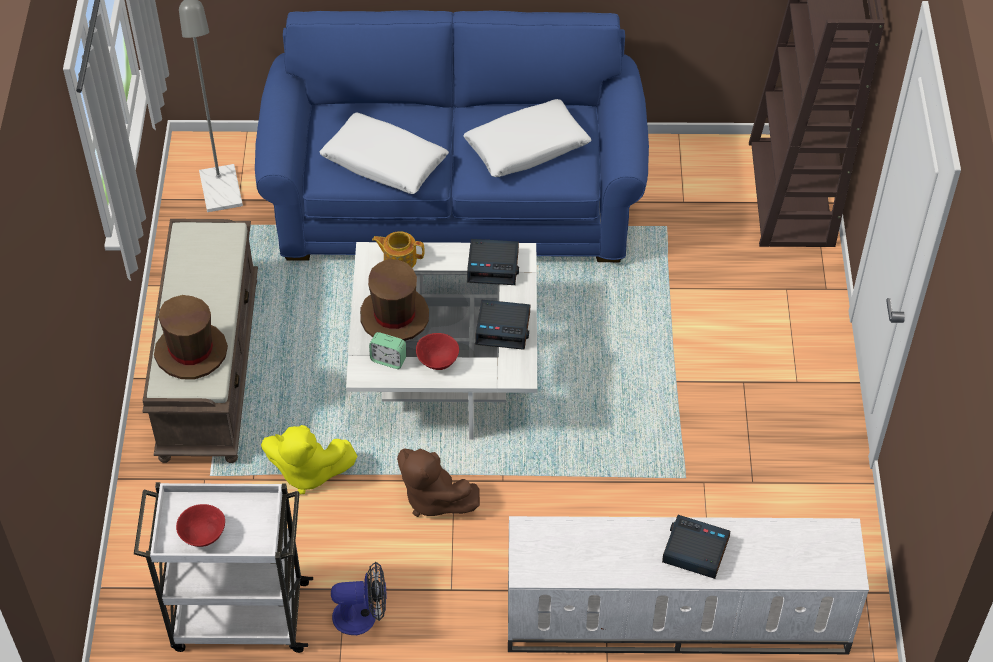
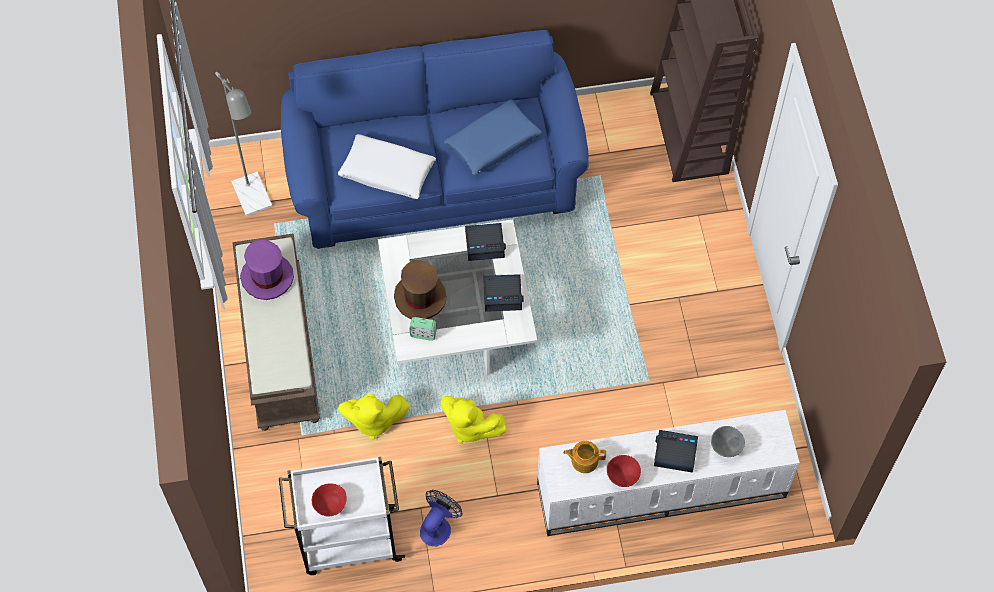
camera: 10 degrees left, 10 degrees up
brown hat [154,295,228,379] -> none
fan [331,561,387,635] -> fan turned 45 degrees counterclockwise [420,490,462,546]
teapot [372,231,425,268] -> teapot moved to [563,441,606,473]
brown plush toy [397,448,480,517] -> yellow plush toy [441,396,507,444]
red bowl [416,333,459,370] -> red bowl moved to [607,455,641,487]
white pillow [463,99,592,177] -> blue pillow [444,100,542,175]
none -> purple hat [240,240,294,300]
none -> grey bowl [711,426,745,457]

